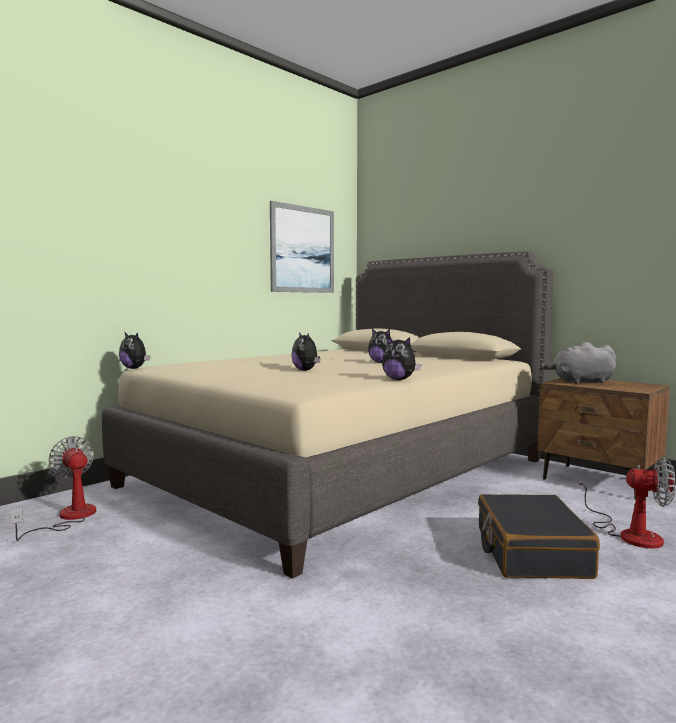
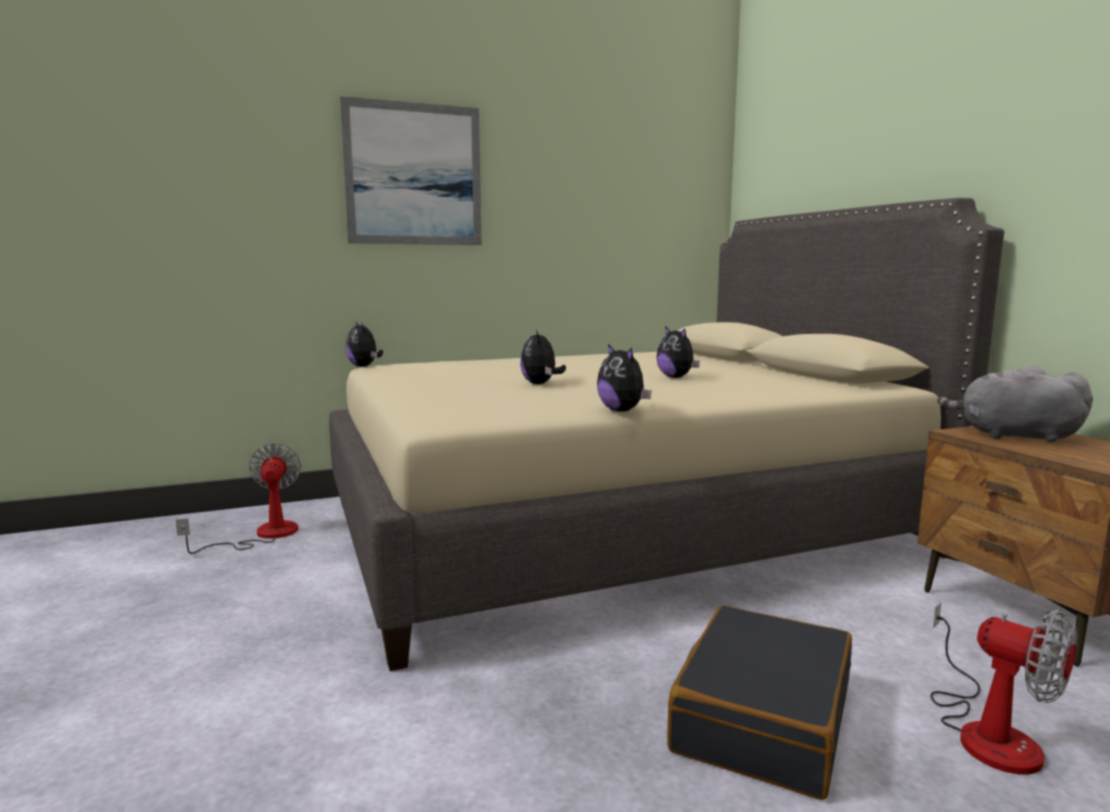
camera: 25 degrees right, 5 degrees up
picture [270,201,334,293] -> picture moved to [340,96,482,245]

